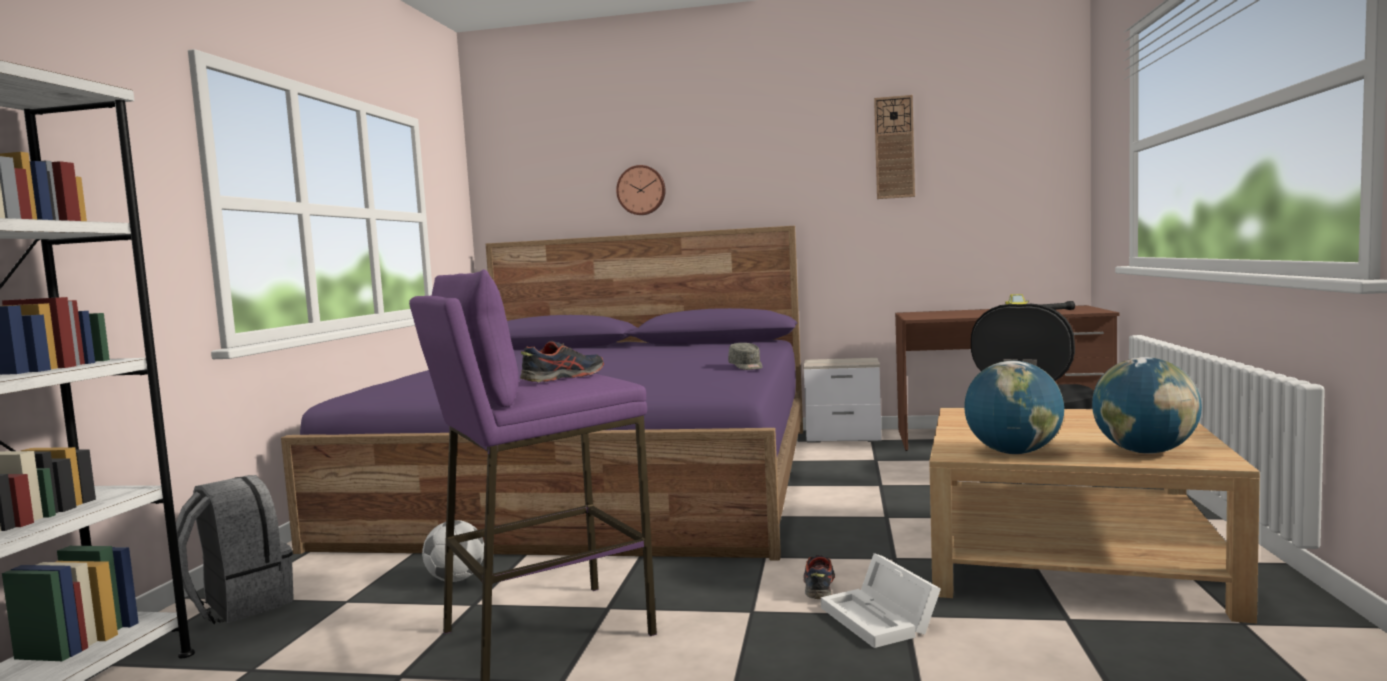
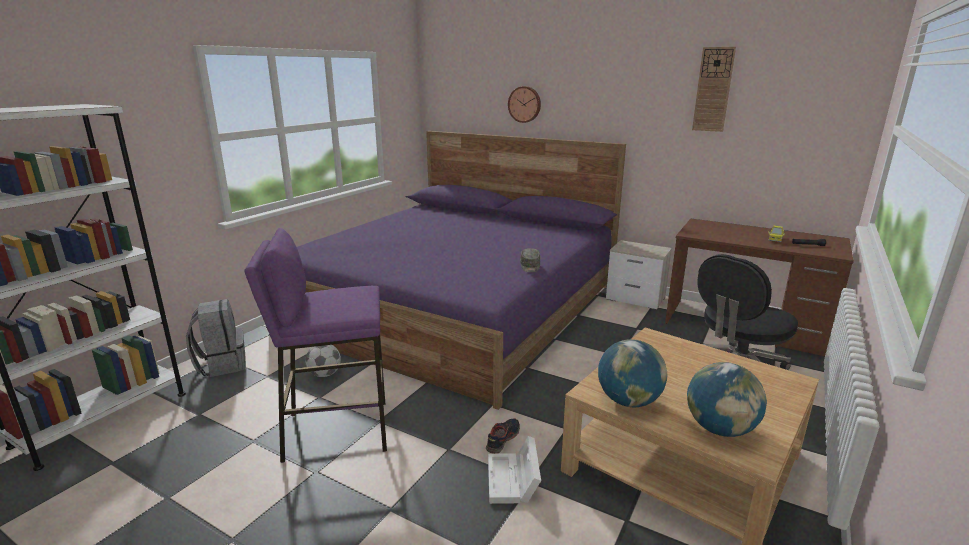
camera: 20 degrees right, 15 degrees up
shoe [520,341,604,383] -> none

